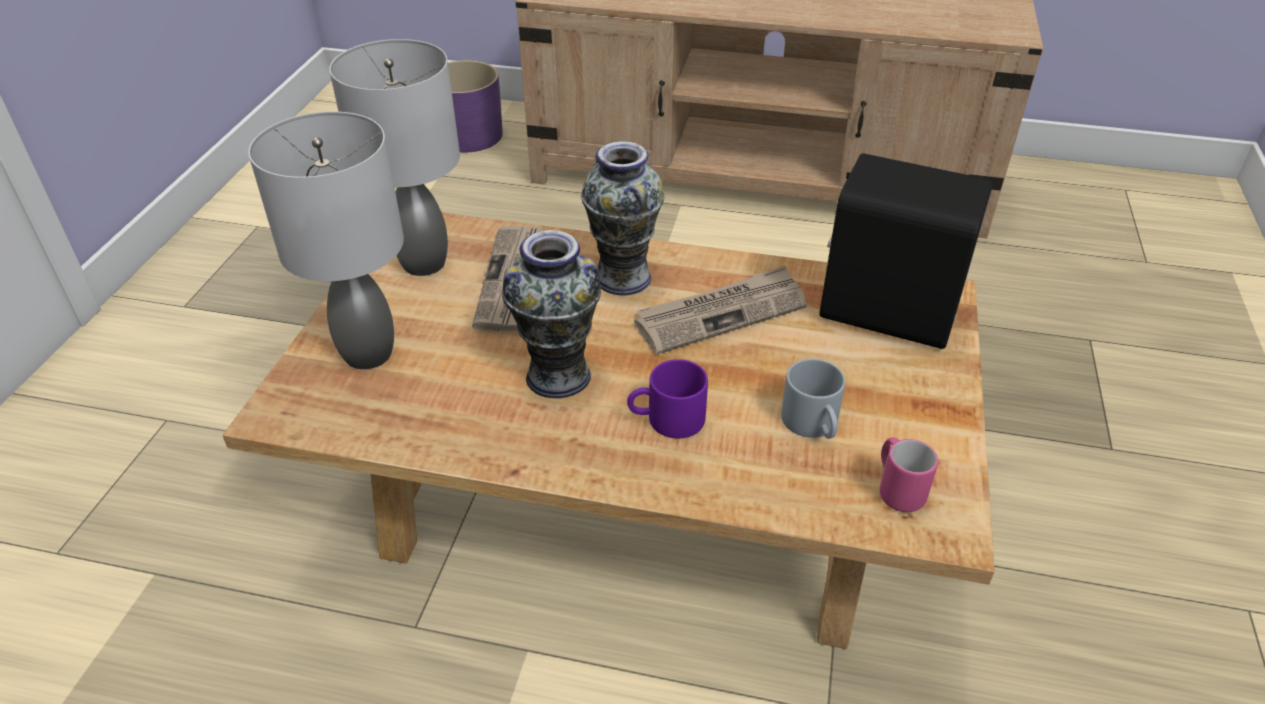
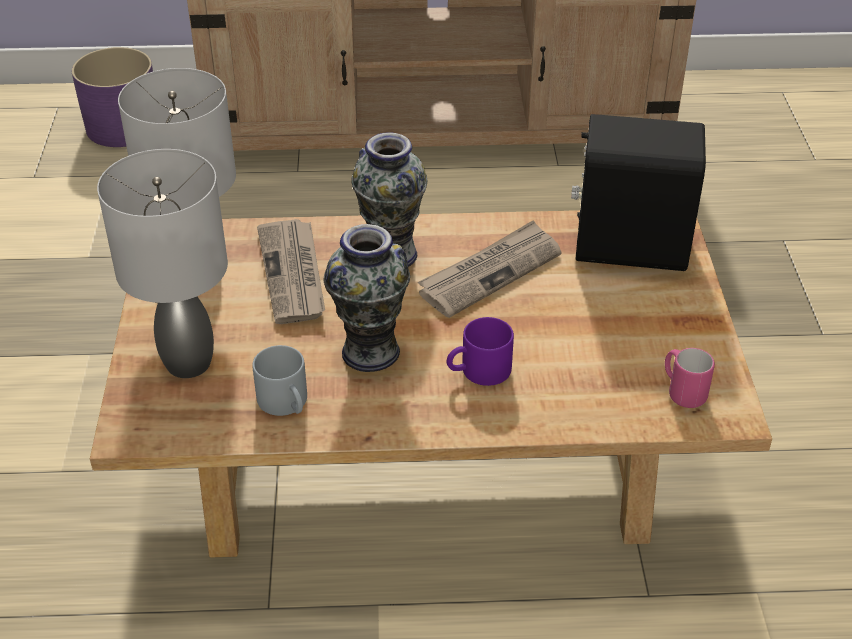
camera: 15 degrees left, 0 degrees up
grey mug [781,359,845,439] -> grey mug moved to [252,345,307,416]

